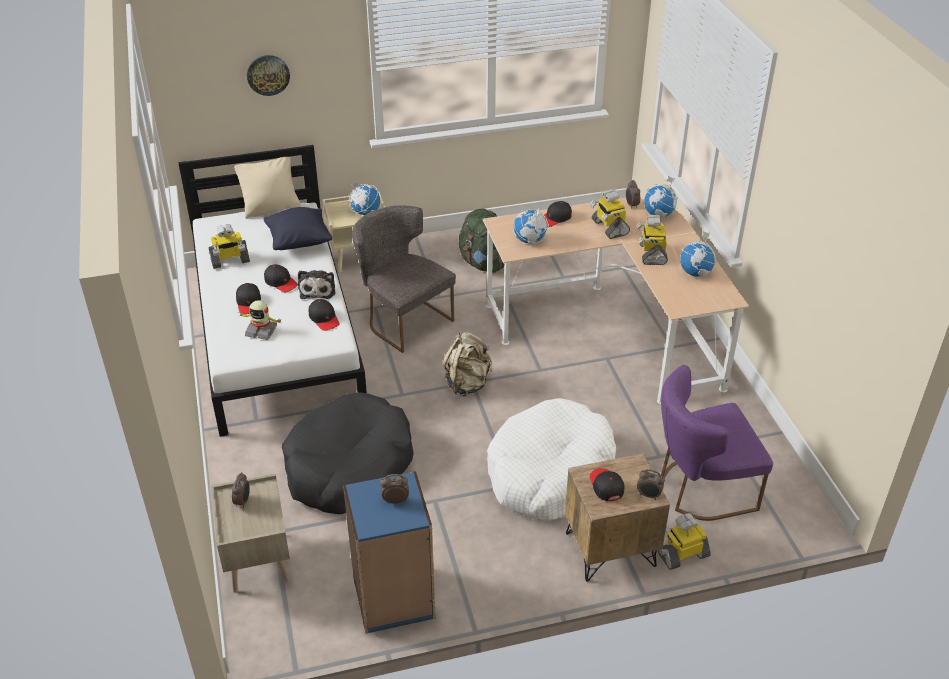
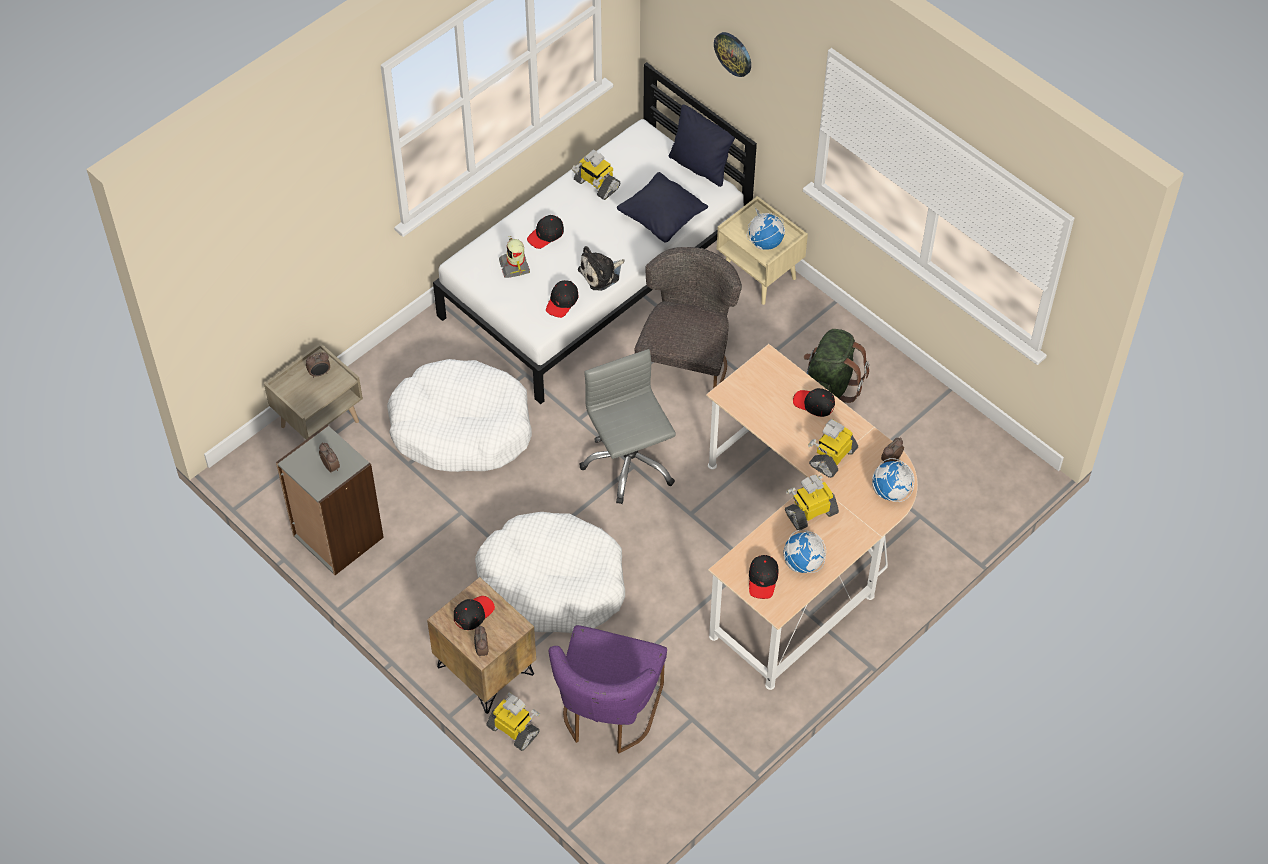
camera: 60 degrees right, 15 degrees up
beige pillow [234,156,301,219] -> black pillow [669,104,735,187]
black cap [264,264,298,292] -> black cap moved to [749,555,778,599]
black dog bed [282,392,414,514] -> white dog bed [387,359,532,472]
blue bookcase [343,471,436,634] -> grey bookcase [276,424,384,575]
beige backpack [443,332,492,397] -> grey office chair [580,349,676,504]
globe [513,208,549,244] -> none
purple chair [661,365,773,521] -> purple chair turned 120 degrees counterclockwise [549,625,667,753]

